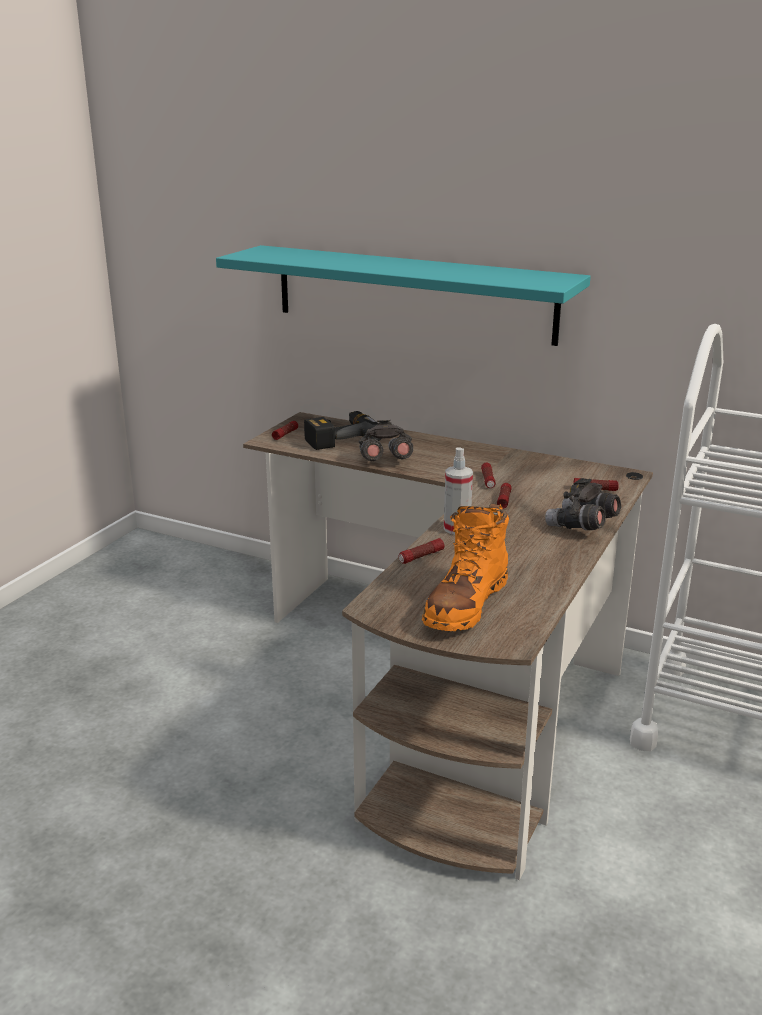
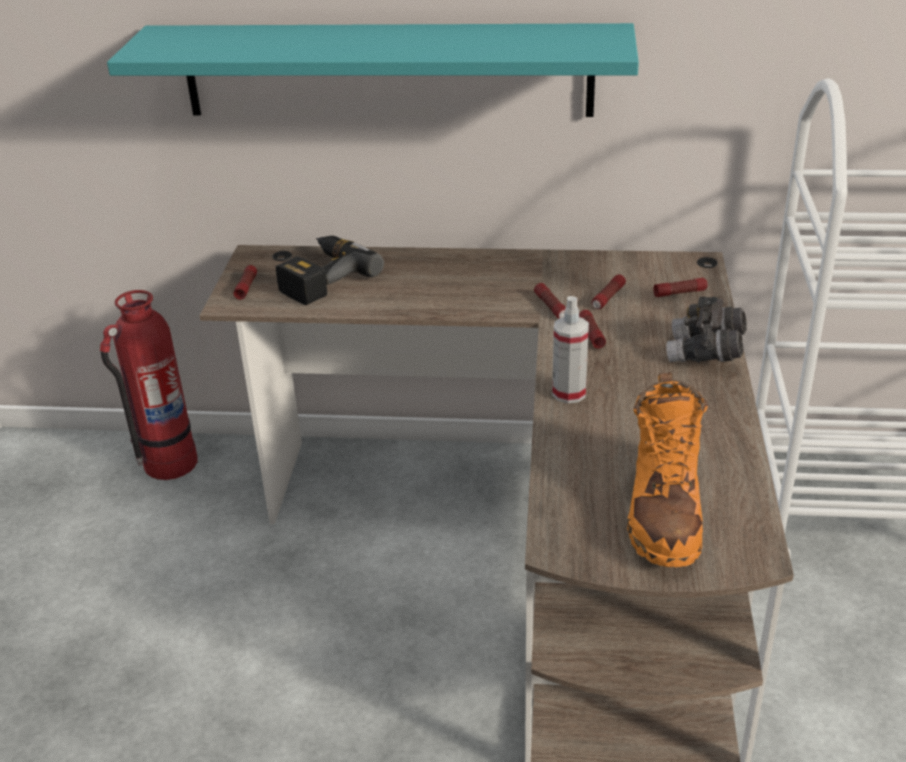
camera: 20 degrees left, 10 degrees up
grey binoculars [358,420,413,461] -> none
flashlight [399,538,444,564] -> flashlight moved to [592,274,626,309]
none -> fire extinguisher [100,290,198,480]

